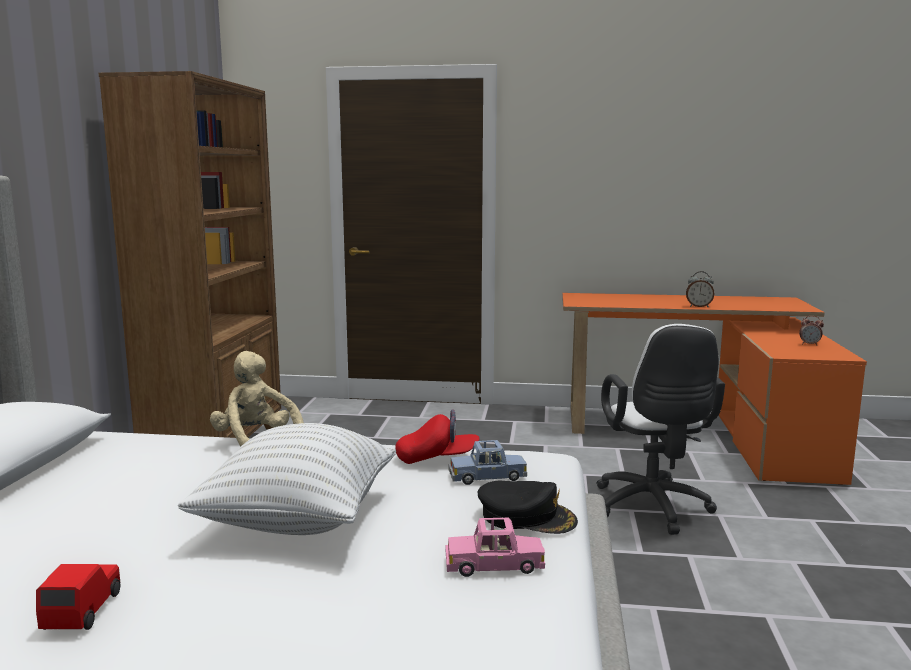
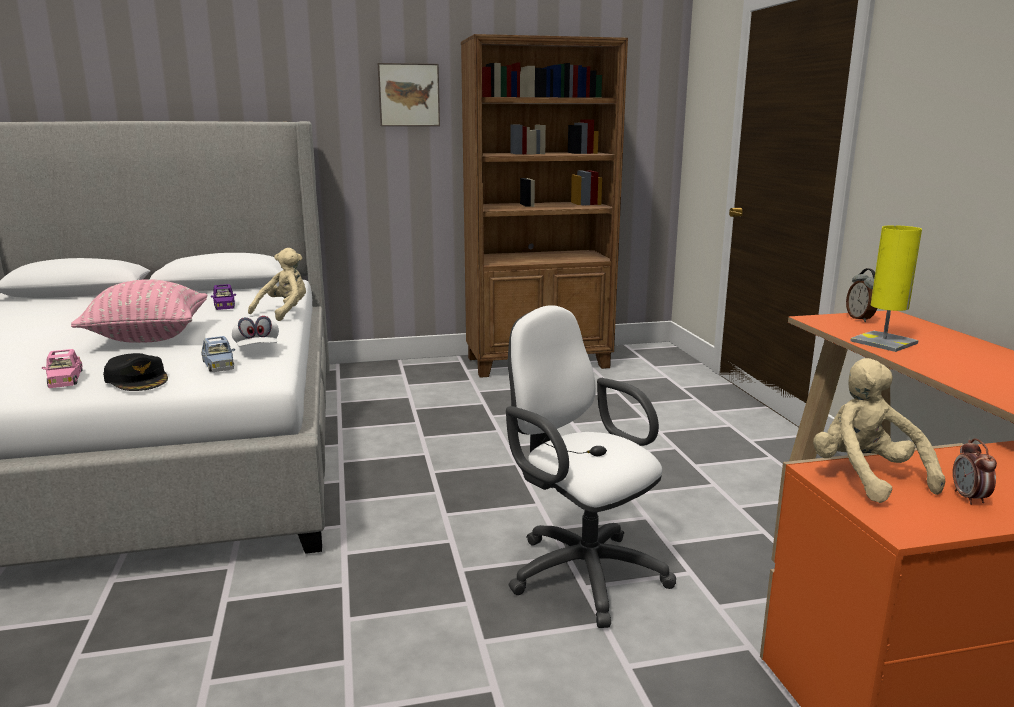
camera: 70 degrees right, 5 degrees up
red toy car [36,564,120,630] -> none
white pillow [178,423,396,535] -> pink pillow [71,279,207,343]
red cap [395,409,479,464] -> white cap [232,316,279,347]
black cap [478,481,578,534] -> black cap turned 45 degrees counterclockwise [103,353,168,391]
white office chair [596,324,725,535] -> white office chair turned 75 degrees clockwise [506,305,676,628]
alarm clock [686,271,714,307] -> alarm clock moved to [846,268,877,322]
none -> purple toy car [211,284,237,310]
none -> picture [378,63,440,126]
none -> beige plush toy [813,358,945,503]
none -> yellow table lamp [851,225,922,352]

